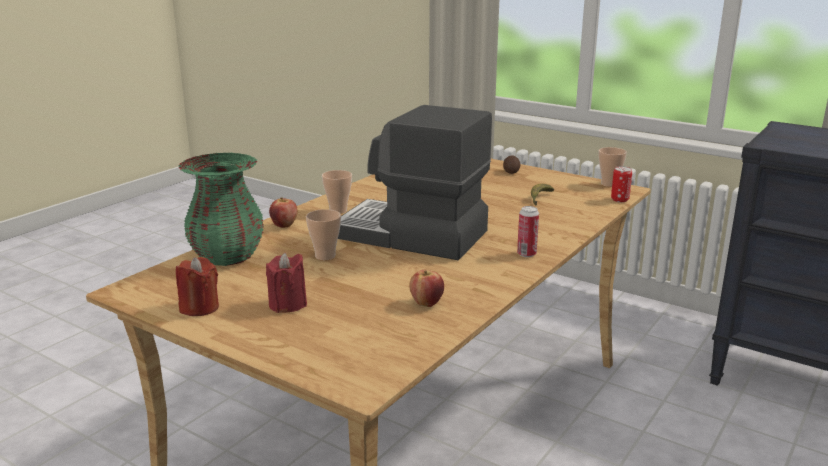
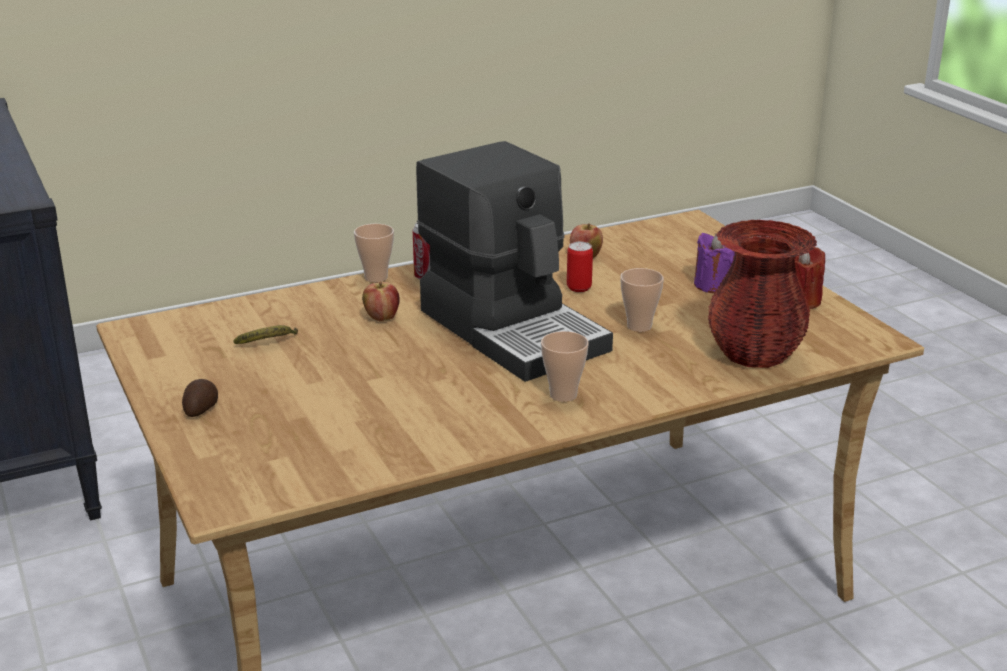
camera: 150 degrees left, 5 degrees up
green vase [178,153,264,266] -> red vase [708,220,817,368]
red candle [266,253,307,313] -> purple candle [694,233,735,293]
apple [269,198,297,228] -> apple moved to [362,282,400,322]
cup [598,147,627,187] -> cup moved to [354,224,394,283]
can [611,166,632,202] -> can moved to [567,242,593,292]

